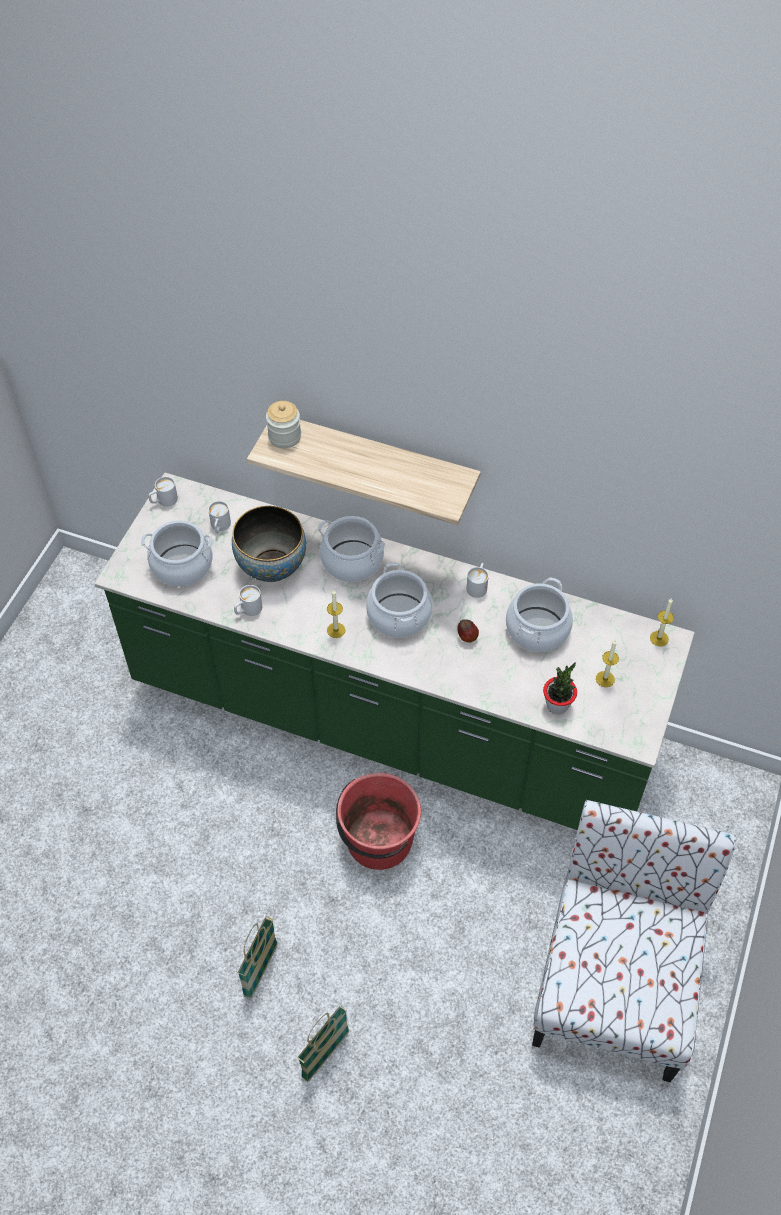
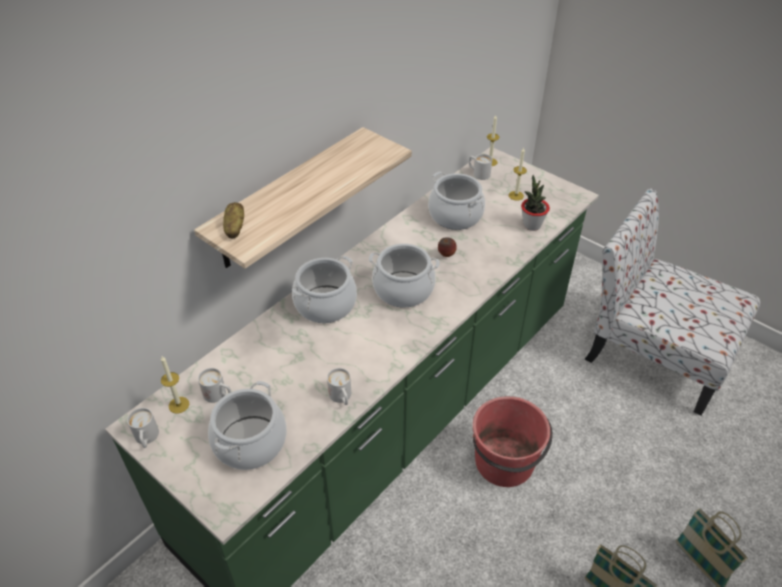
camera: 70 degrees left, 10 degrees down
bowl [232,506,306,582] -> none
jar [266,401,301,448] -> potato [223,202,244,238]
candle [327,590,345,638] -> candle moved to [161,356,189,414]
white mug [466,563,489,598] -> white mug moved to [469,154,492,180]

